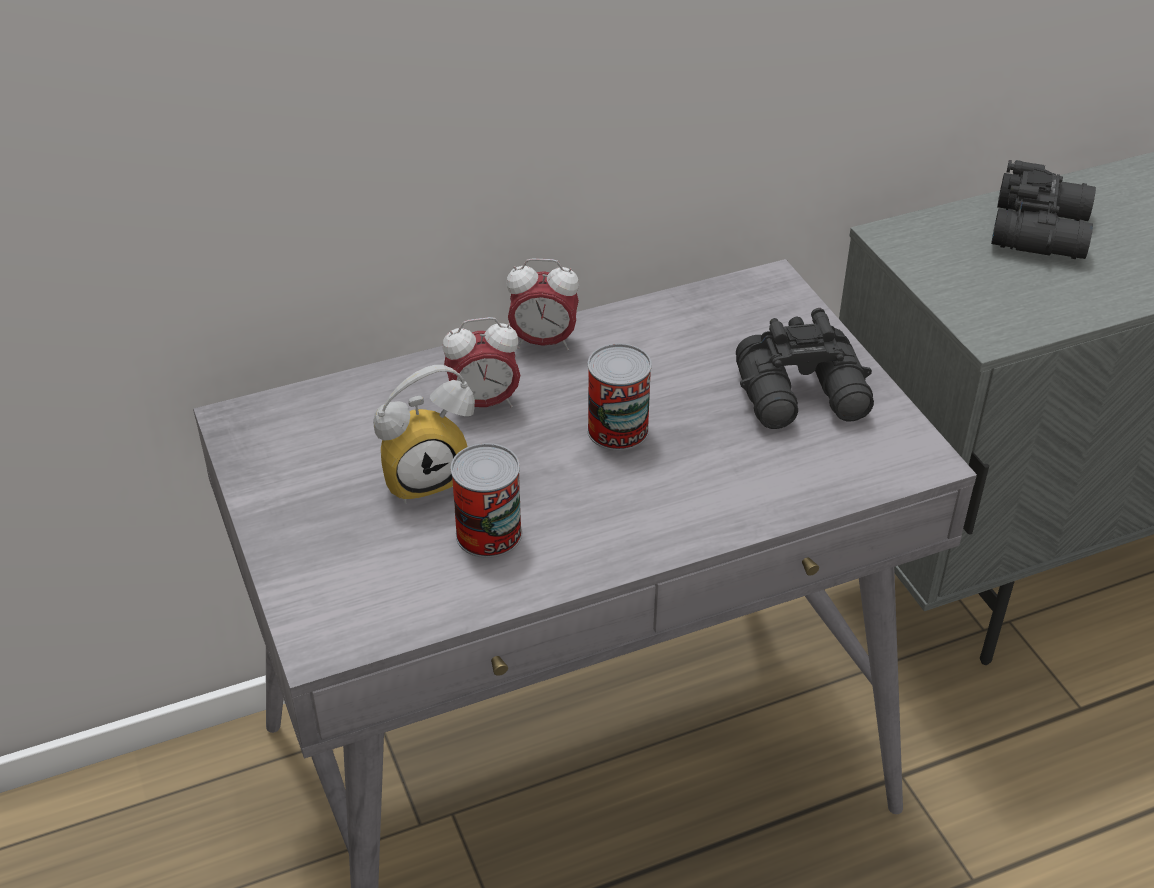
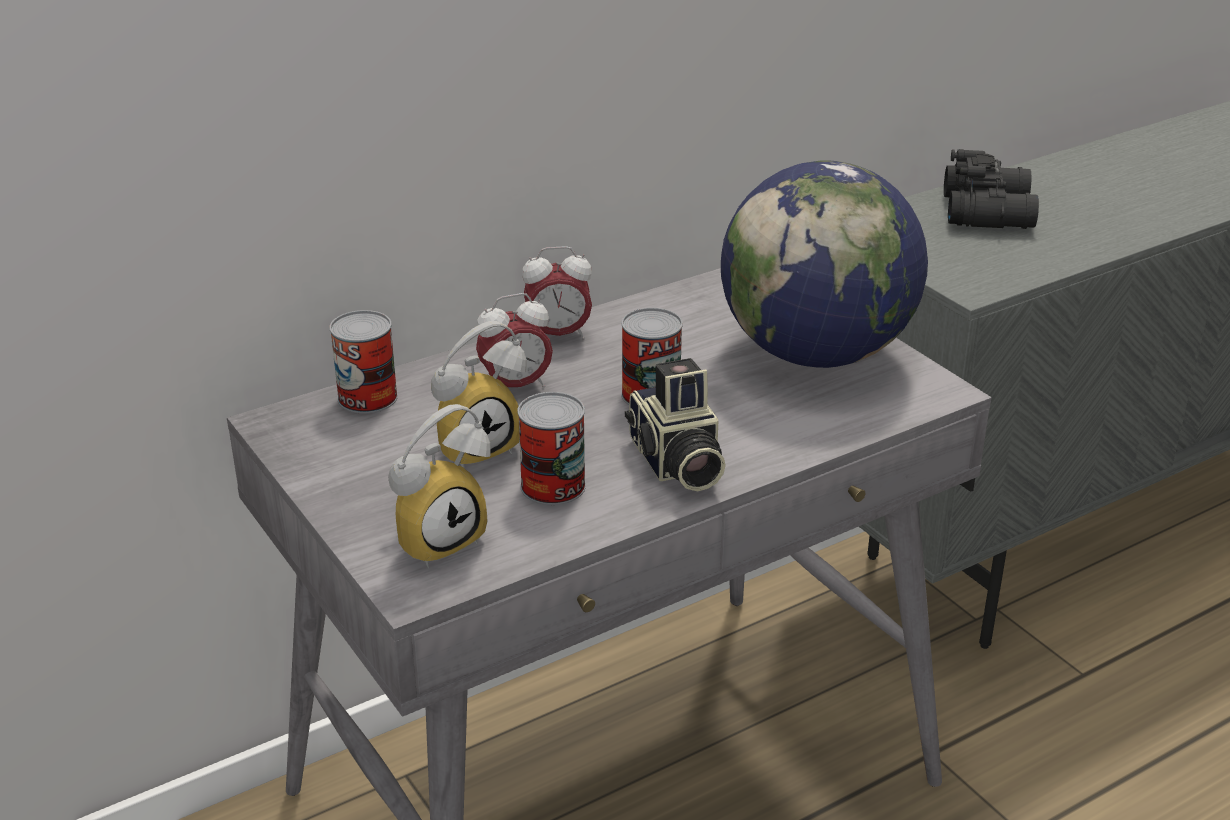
camera: 10 degrees left, 10 degrees down
black binoculars [736,308,874,429] -> globe [721,160,928,368]
none -> can [329,310,398,414]
none -> alarm clock [388,404,491,568]
none -> camera [625,358,726,492]

